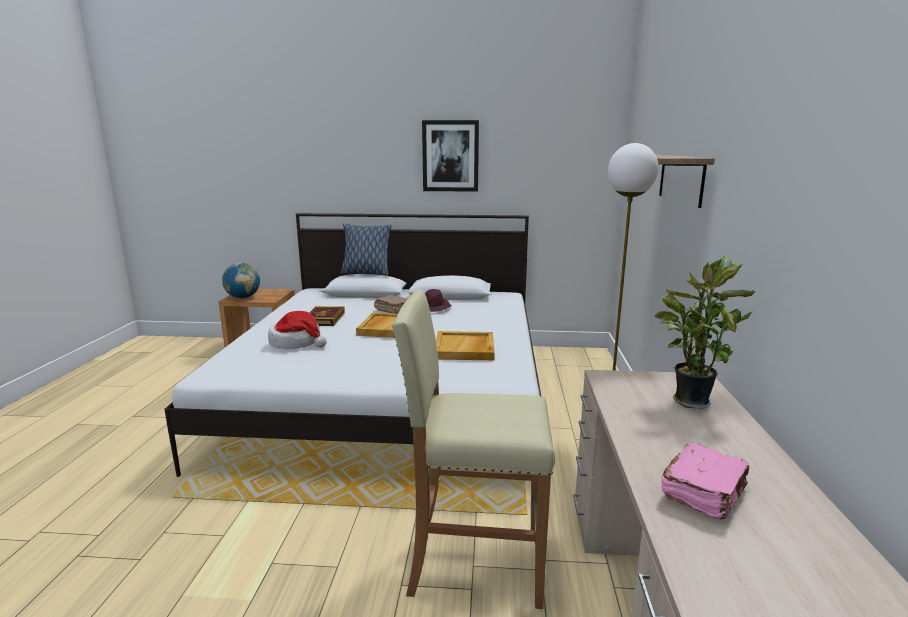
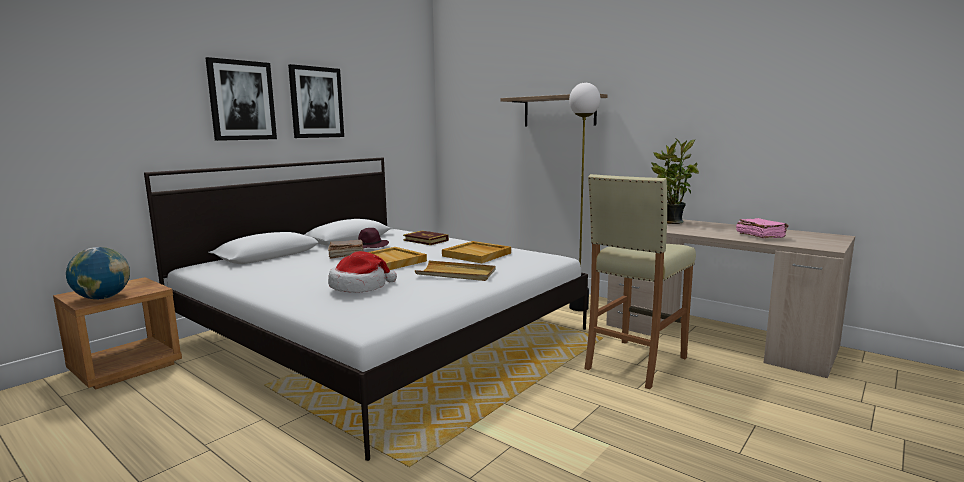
camera: 55 degrees left, 5 degrees down
book [309,306,345,326] -> book moved to [403,231,449,245]
pillow [341,224,392,276] -> none
none -> picture [206,57,277,141]
none -> beige tray [415,261,496,281]

